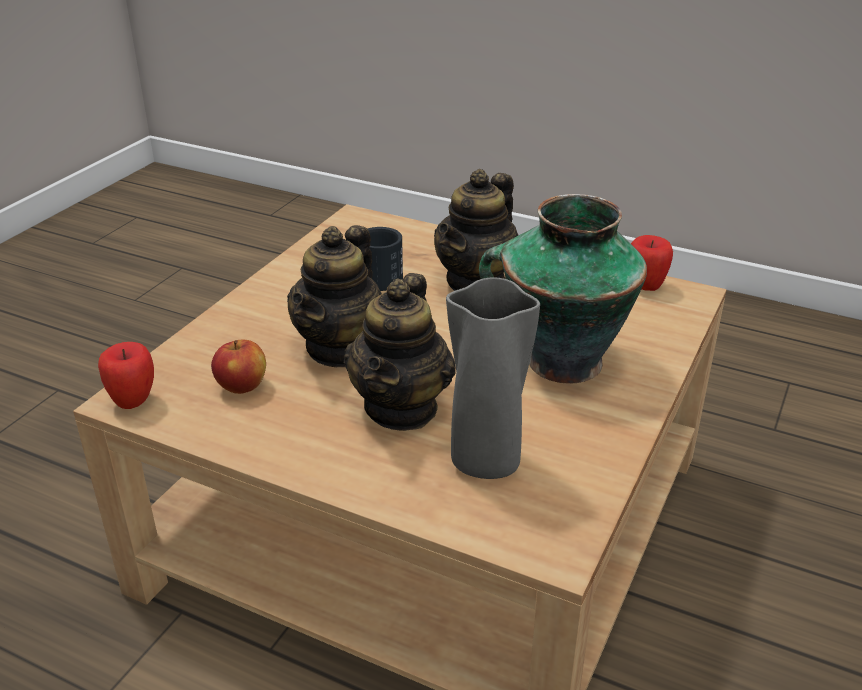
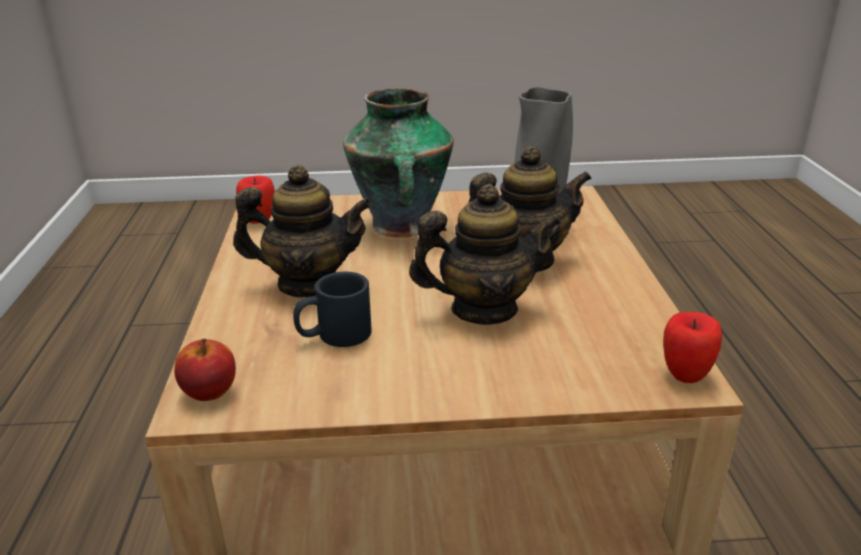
camera: 120 degrees left, 5 degrees down
apple [211,340,266,394] -> apple moved to [174,339,236,401]

